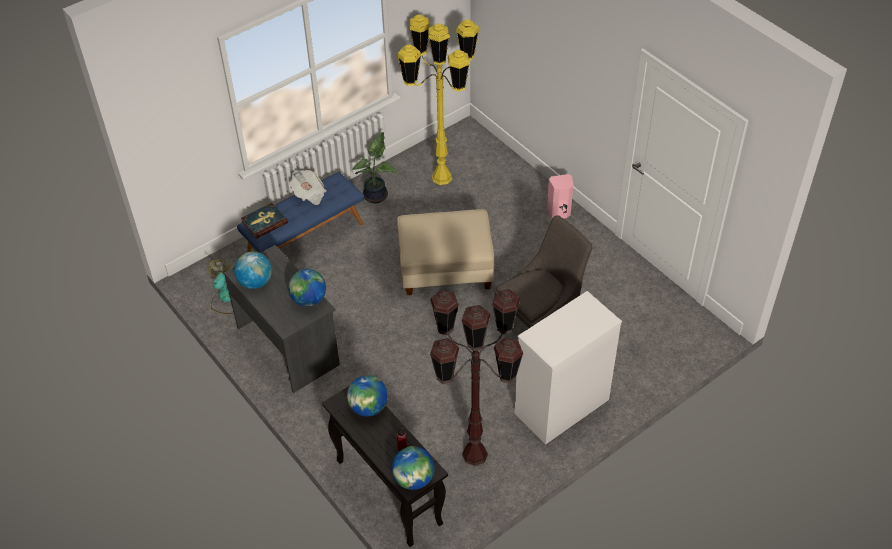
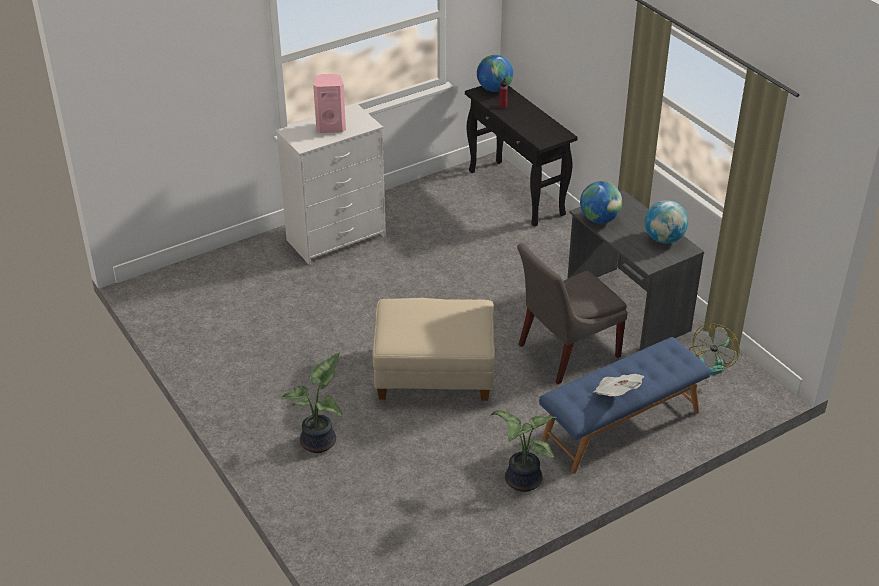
camera: 175 degrees left, 10 degrees down
book [241,203,288,239] -> none
globe [347,375,388,417] -> none
yellow floor lamp [397,14,479,185] -> none
brown floor lamp [430,289,523,466] -> none
grey chair [495,215,593,329] -> grey chair moved to [517,243,628,384]
pink speaker [547,174,573,219] -> pink speaker moved to [313,74,346,133]
none -> potted plant [281,353,342,453]

